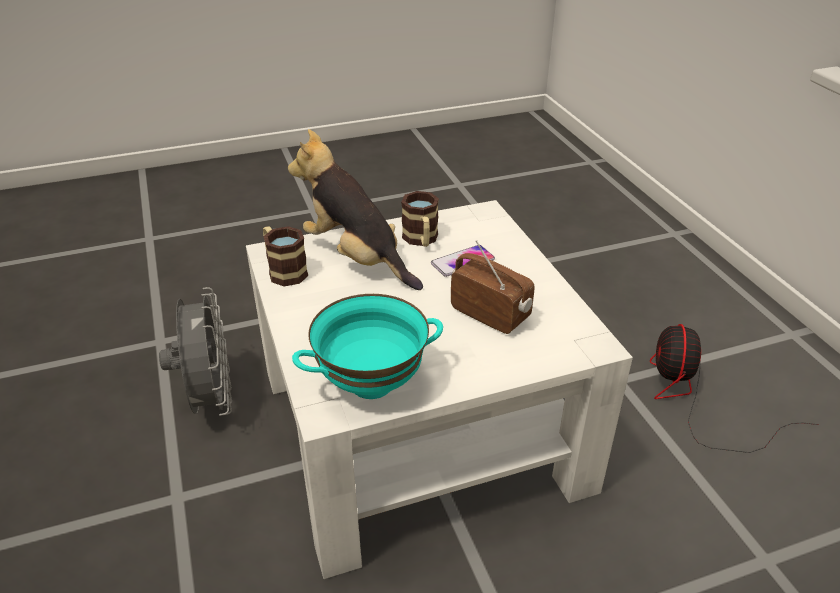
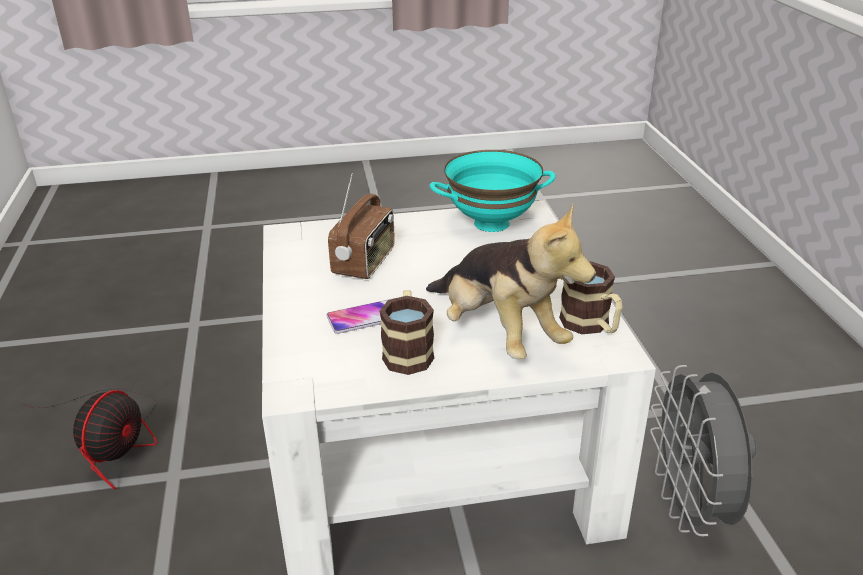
camera: 170 degrees left, 5 degrees down
radio [451,240,534,334] -> radio turned 120 degrees counterclockwise [328,173,395,279]

